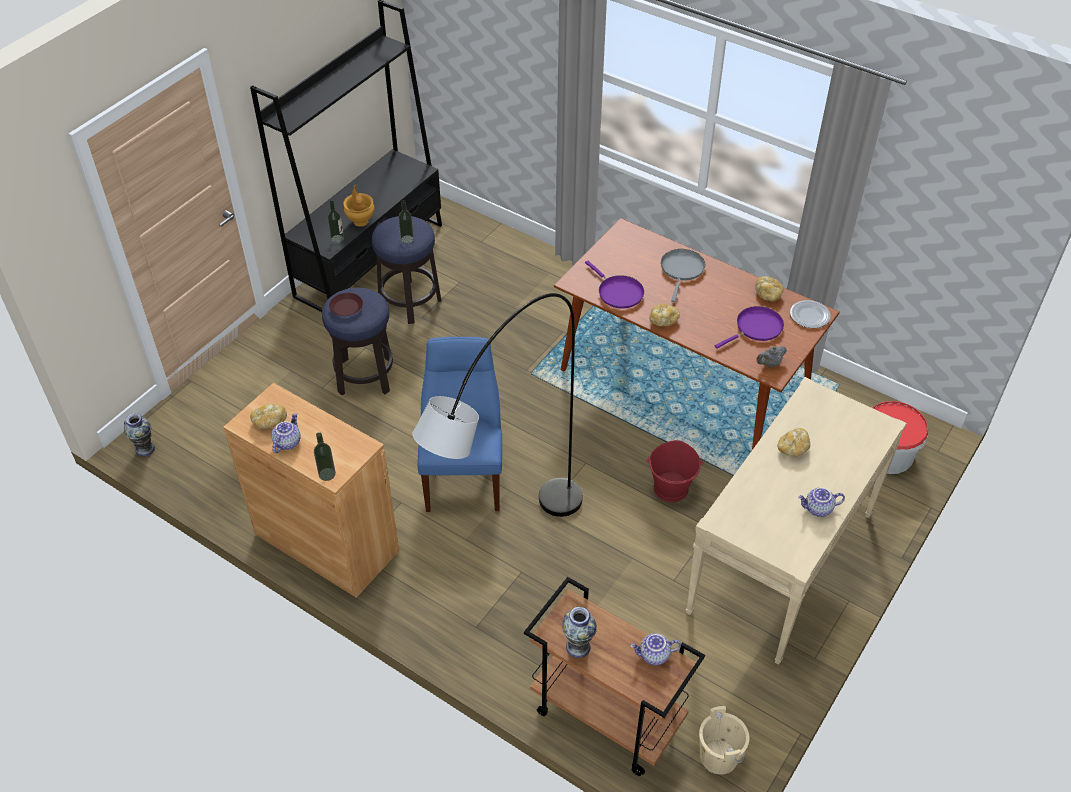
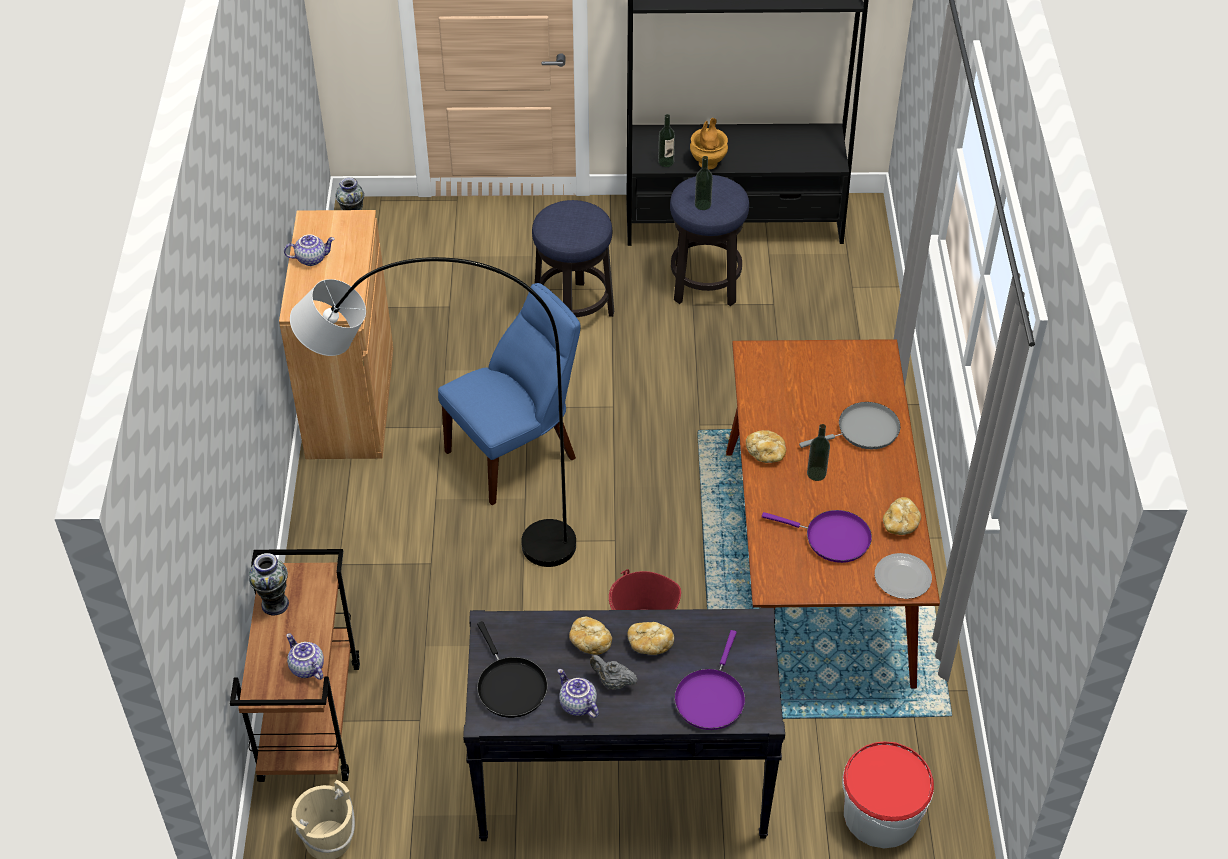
camera: 55 degrees right, 0 degrees up
bread [250,404,287,429] -> bread moved to [569,616,612,655]
bottle [314,432,336,481] -> bottle moved to [807,424,830,481]
brown plate [329,293,363,316] -> none
purple frying pan [585,261,644,309] -> purple frying pan moved to [674,630,745,730]
beige console table [686,377,907,665] -> black console table [463,608,785,841]
grey teapot [756,346,787,367] -> grey teapot moved to [590,655,638,689]
none -> black frying pan [477,621,548,718]

